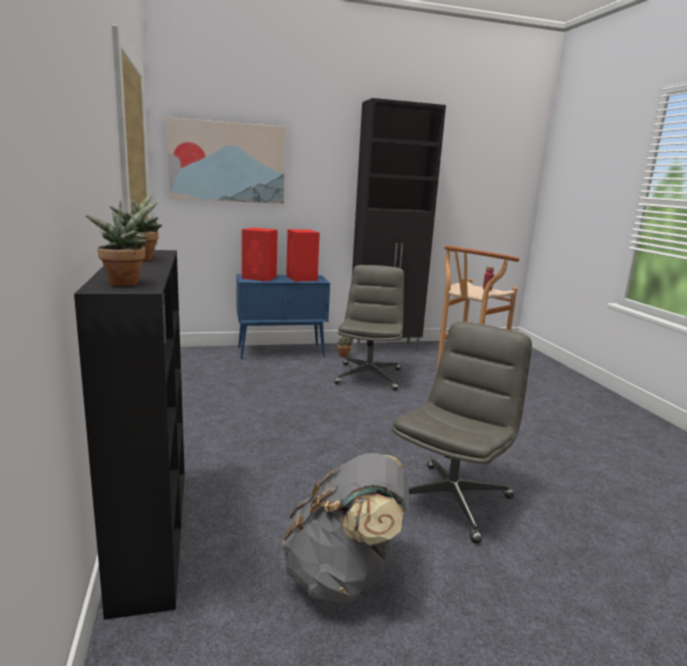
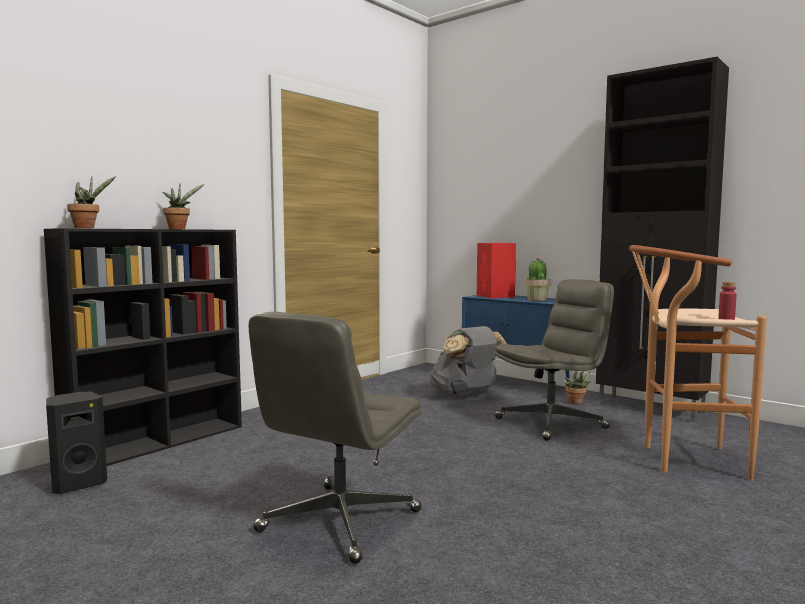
camera: 55 degrees right, 10 degrees down
picture [166,117,285,204] -> none
grey backpack [281,453,409,603] -> grey backpack moved to [430,326,507,398]
red speaker [286,229,320,282] -> potted plant [524,258,551,301]
grey office chair [392,322,532,544] -> grey office chair turned 120 degrees clockwise [249,312,422,564]
none -> black speaker [46,392,107,494]

